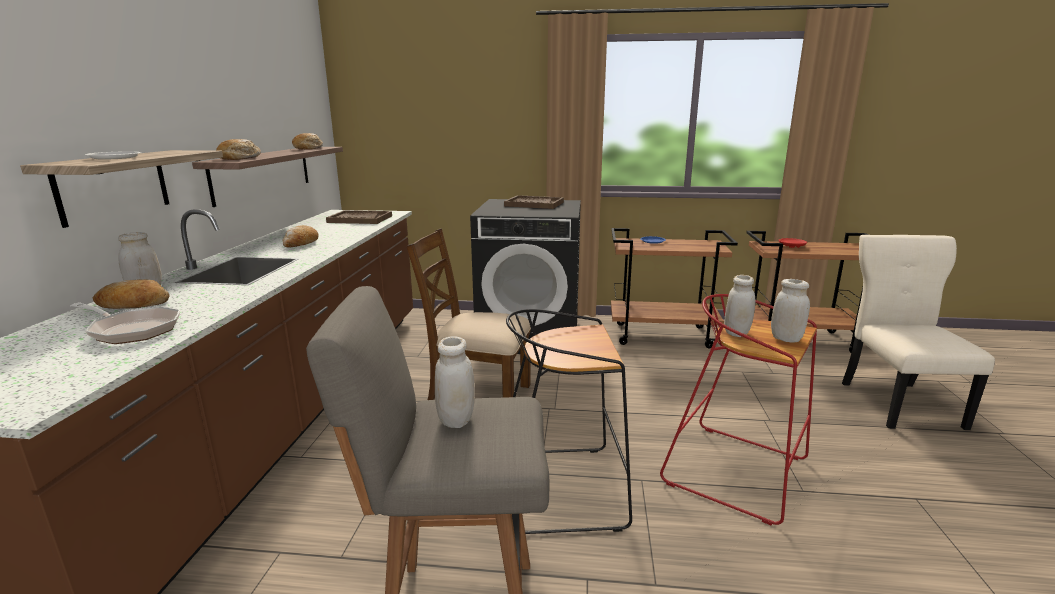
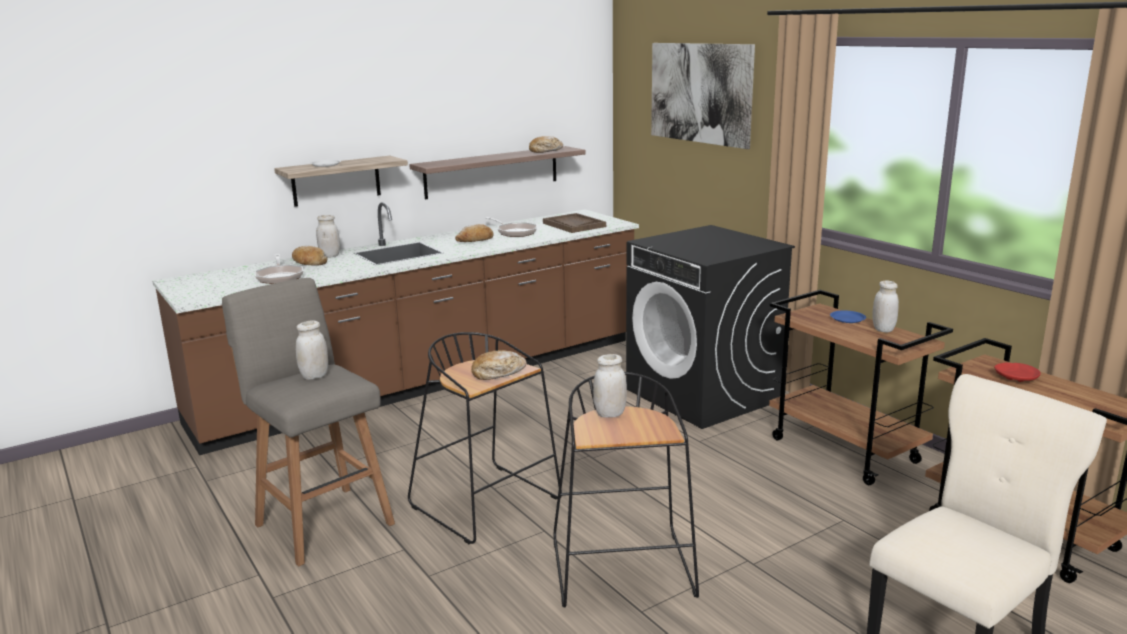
camera: 50 degrees right, 0 degrees up
bread [216,139,261,160] -> bread moved to [471,350,527,380]
brown chair [406,228,531,400] -> none
brown tray [504,195,564,209] -> none
red stool [660,294,817,526] -> black stool [554,372,699,608]
white jar [771,279,810,343] -> white jar moved to [872,280,899,332]
none -> frying pan [485,217,537,237]
none -> picture [651,43,755,149]

